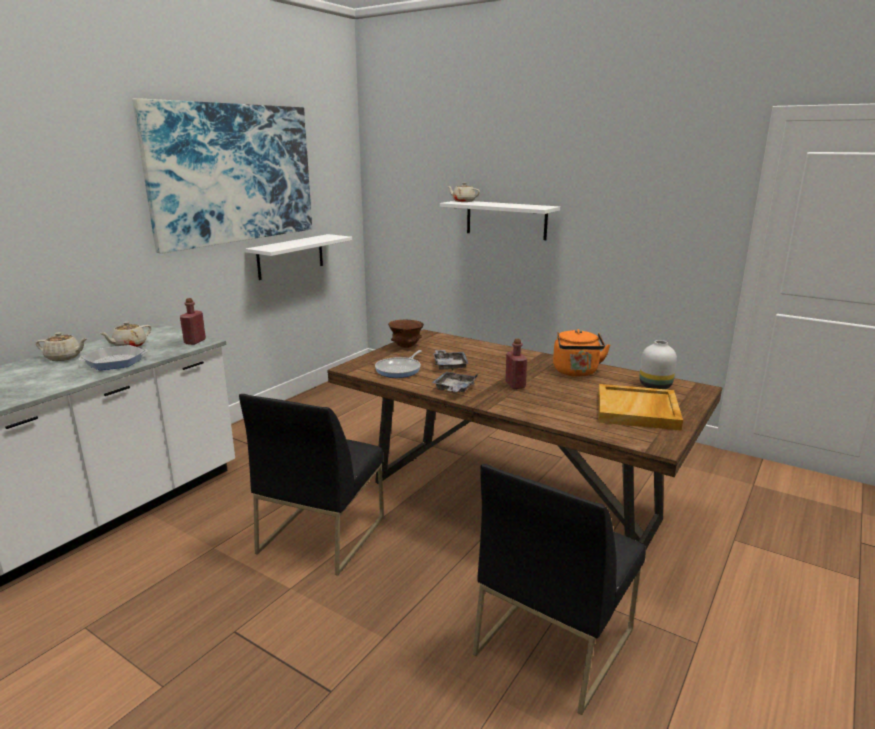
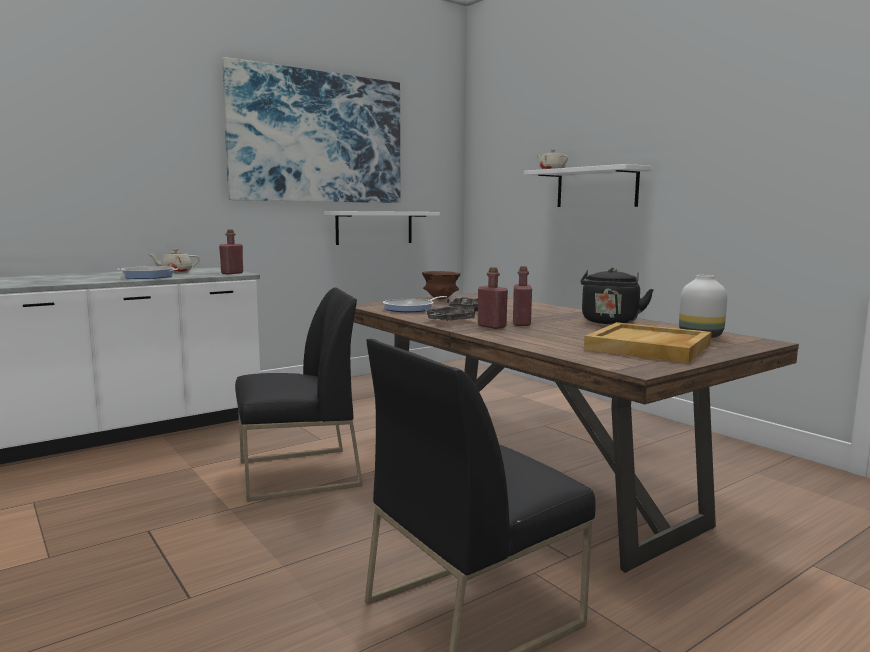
camera: 20 degrees right, 10 degrees down
beige teapot [36,332,88,361] -> none
black chair [239,394,384,576] -> black chair turned 150 degrees counterclockwise [235,287,363,502]
orange kettle [553,329,610,377] -> black kettle [581,268,654,324]
none -> red bottle [478,267,508,329]

